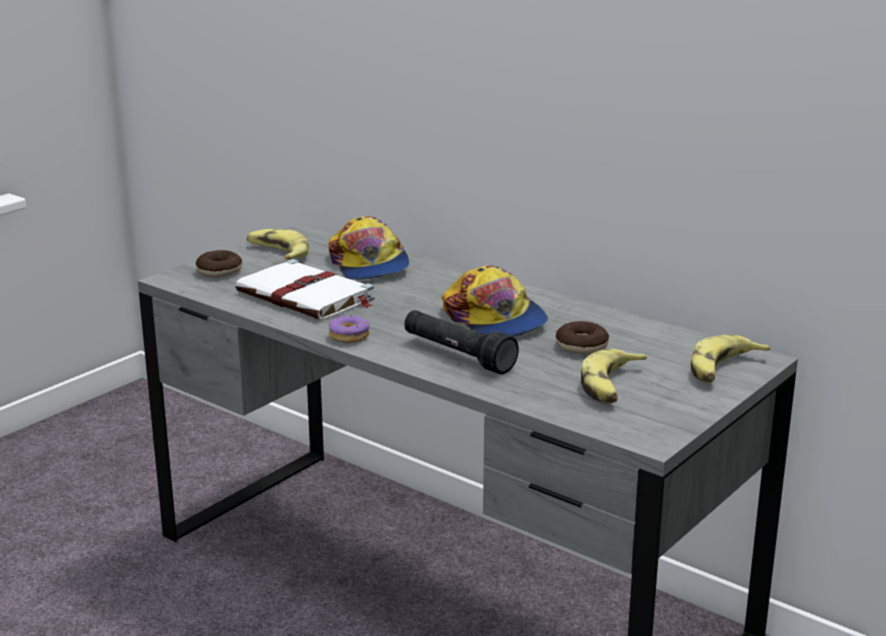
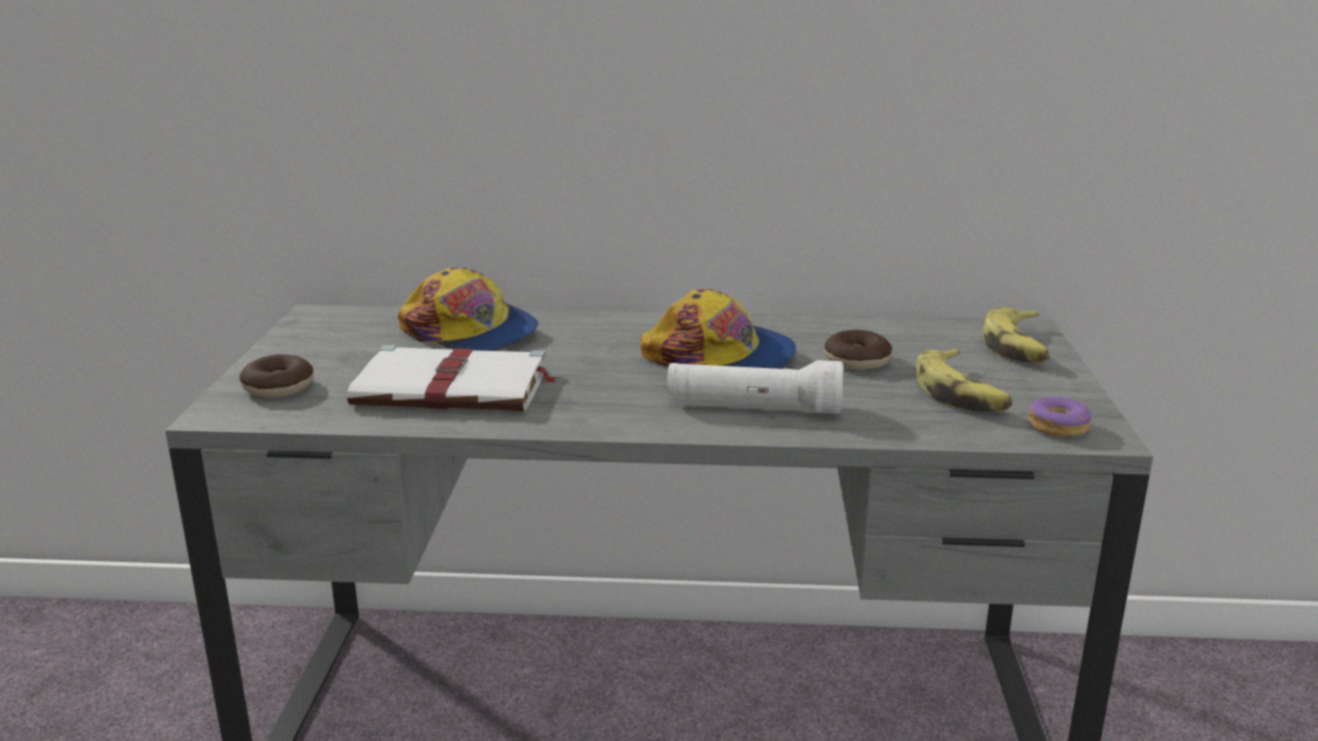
camera: 35 degrees left, 0 degrees up
banana [247,229,309,260] -> none
donut [328,315,369,343] -> donut moved to [1028,396,1092,437]
black flashlight [404,310,519,374] -> white flashlight [667,360,843,414]

